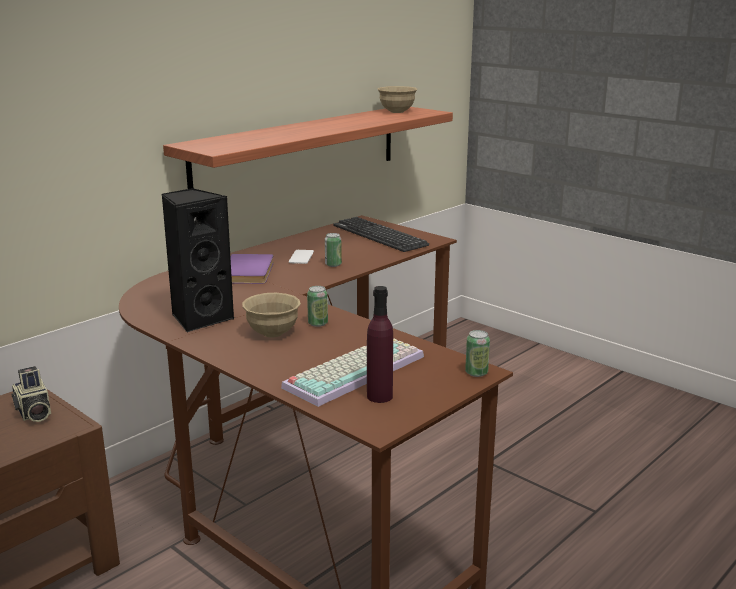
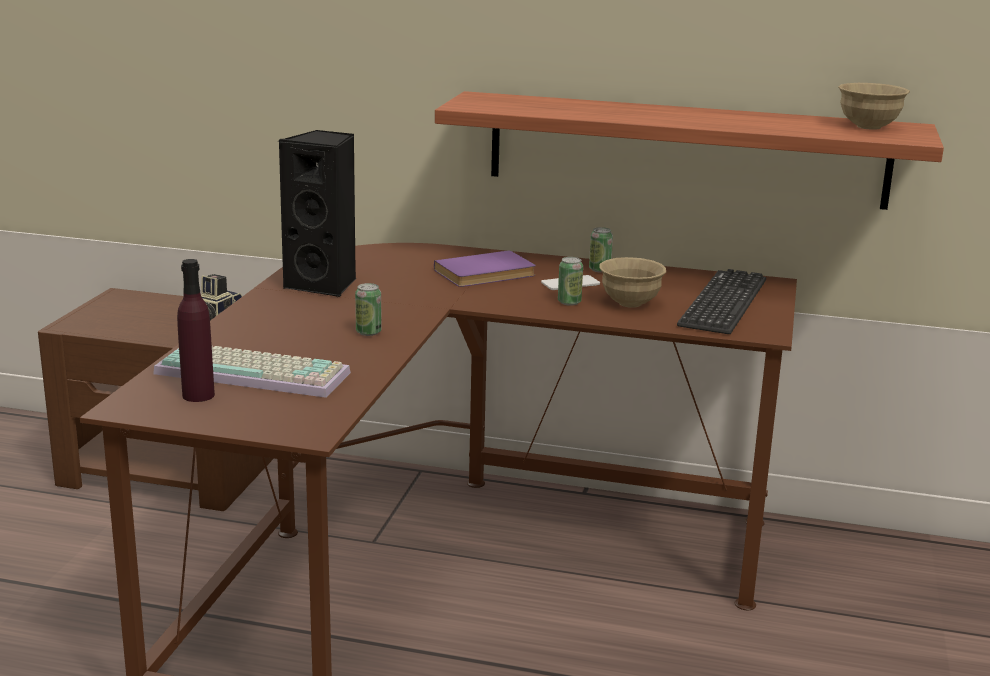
camera: 60 degrees right, 0 degrees up
beige bowl [242,293,301,338] -> beige bowl moved to [599,257,666,308]
can [465,330,490,377] -> can moved to [589,227,613,273]

